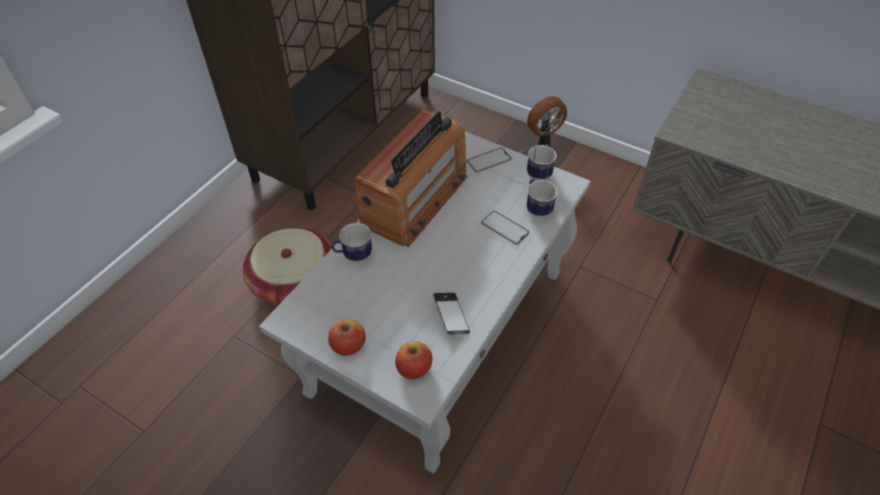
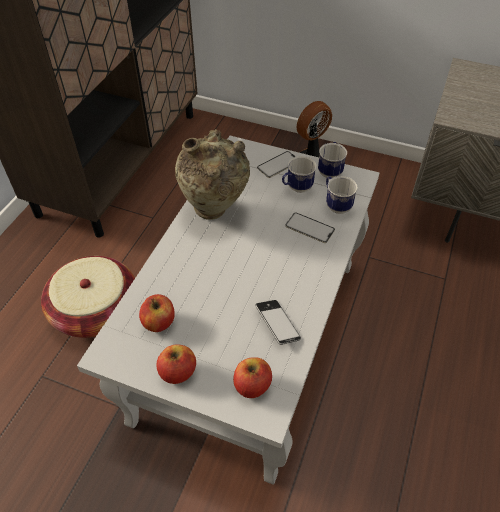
camera: 10 degrees left, 0 degrees up
mug [331,223,372,263] -> mug moved to [282,156,317,193]
radio [354,108,468,247] -> beige vase [175,129,250,220]
none -> apple [139,294,175,332]

